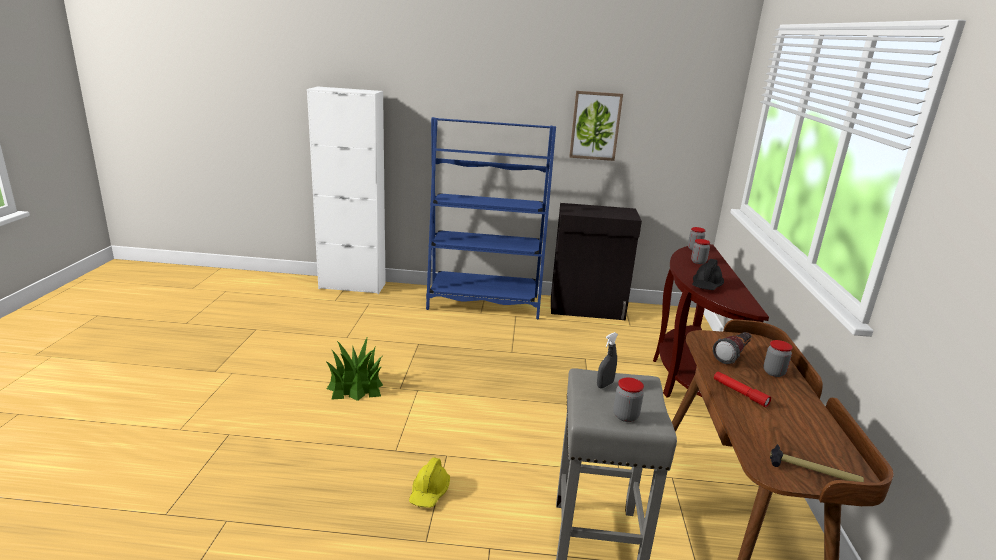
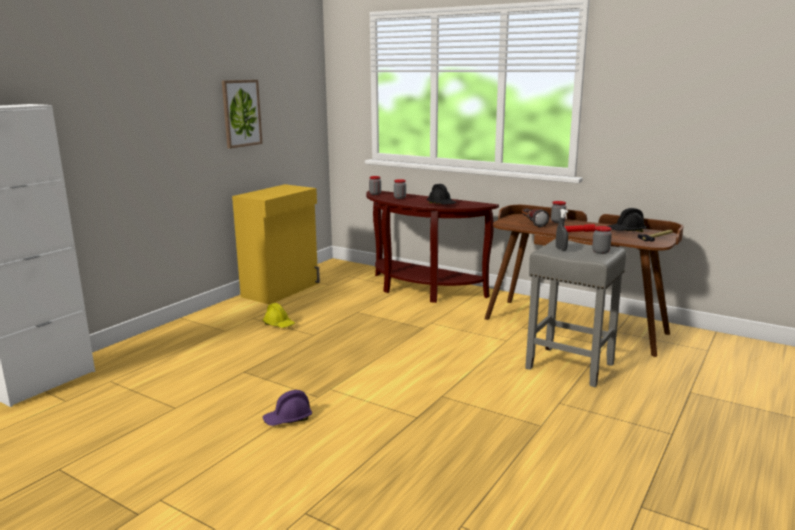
camera: 60 degrees left, 5 degrees down
potted plant [327,338,383,401] -> purple hard hat [263,390,312,426]
yellow hard hat [409,457,450,508] -> yellow hard hat moved to [262,303,295,328]
blue bookcase [426,117,556,319] -> none
black cabinet [551,203,642,320] -> yellow cabinet [232,184,320,304]
none -> black hard hat [607,208,647,232]

